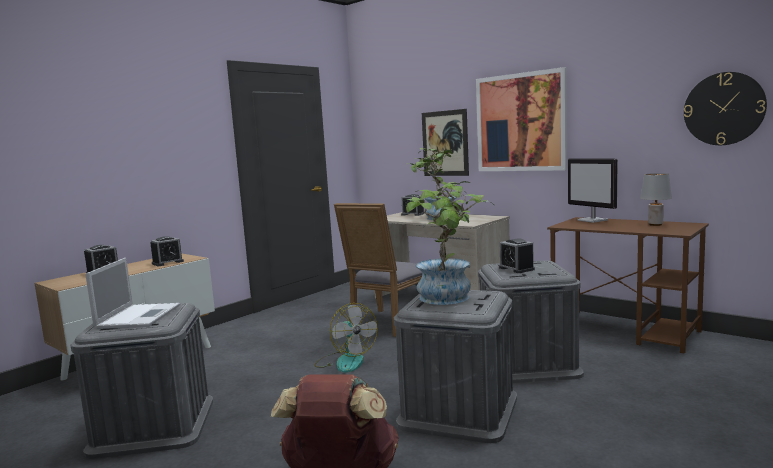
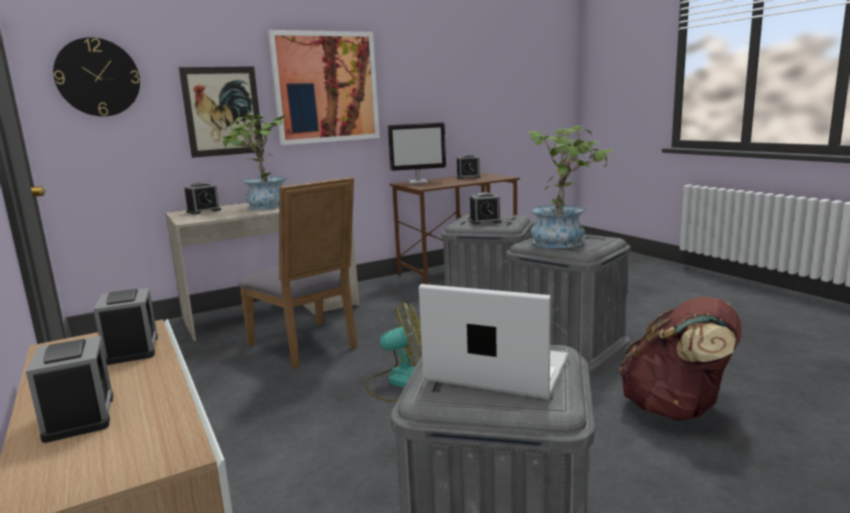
camera: 70 degrees left, 5 degrees up
grey table lamp [640,173,672,226] -> alarm clock [456,154,481,179]
wall clock [684,72,767,145] -> wall clock moved to [53,37,140,116]

